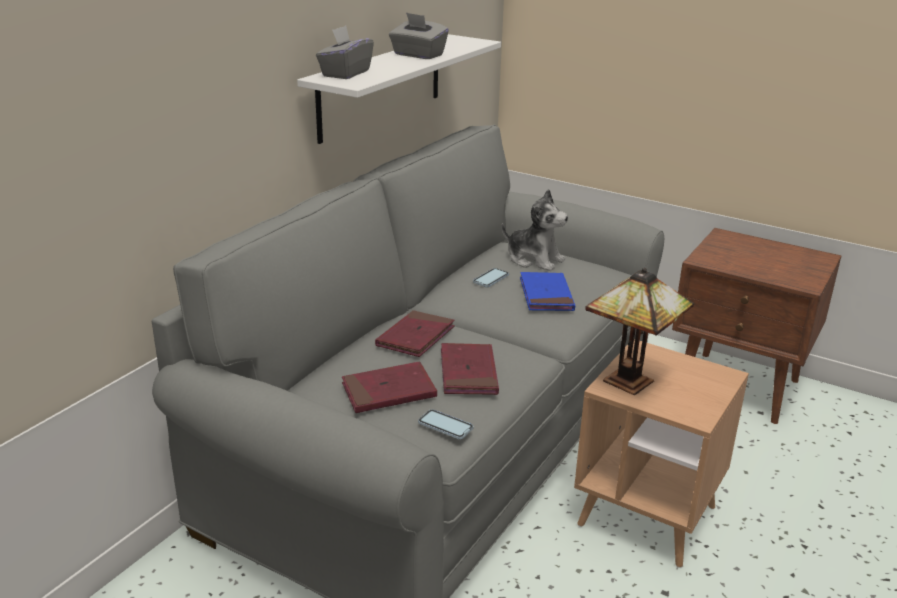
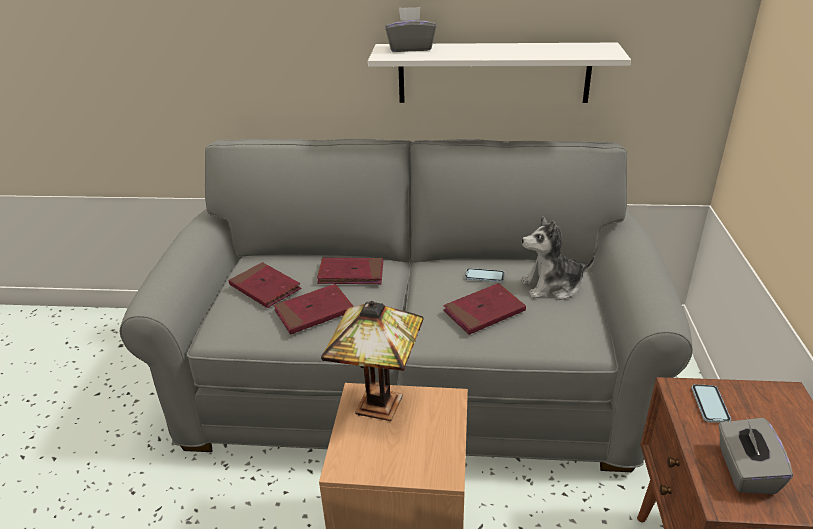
camera: 65 degrees right, 5 degrees up
grey tissue box [389,12,449,59] -> grey tissue box moved to [719,418,793,494]
phone [418,409,473,439] -> phone moved to [691,384,731,423]
plush toy [502,189,568,271] -> plush toy turned 75 degrees clockwise [521,216,595,300]
blue book [520,272,575,311] -> red book [443,283,526,335]

